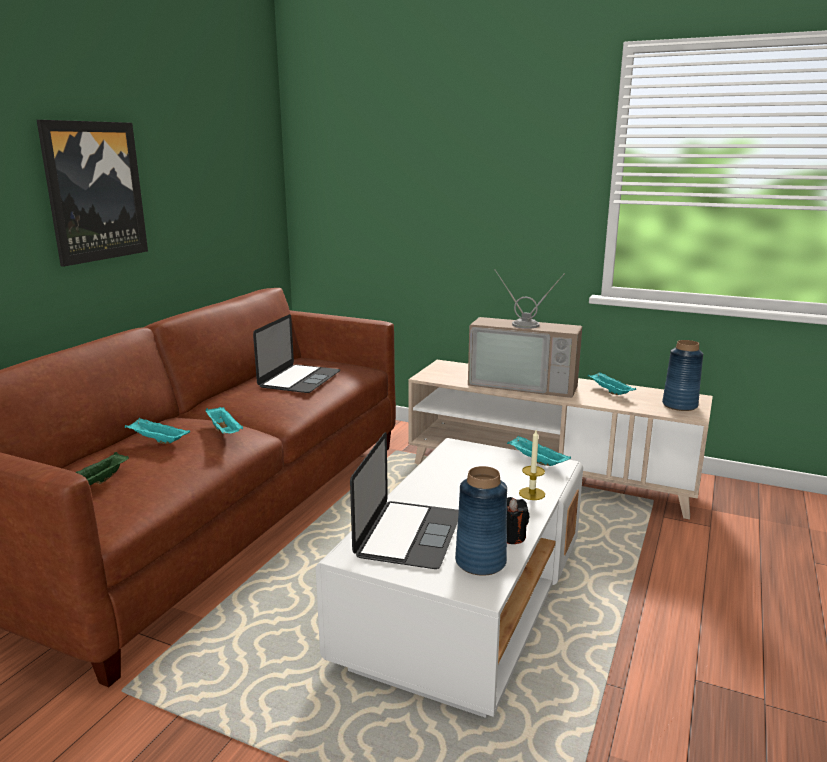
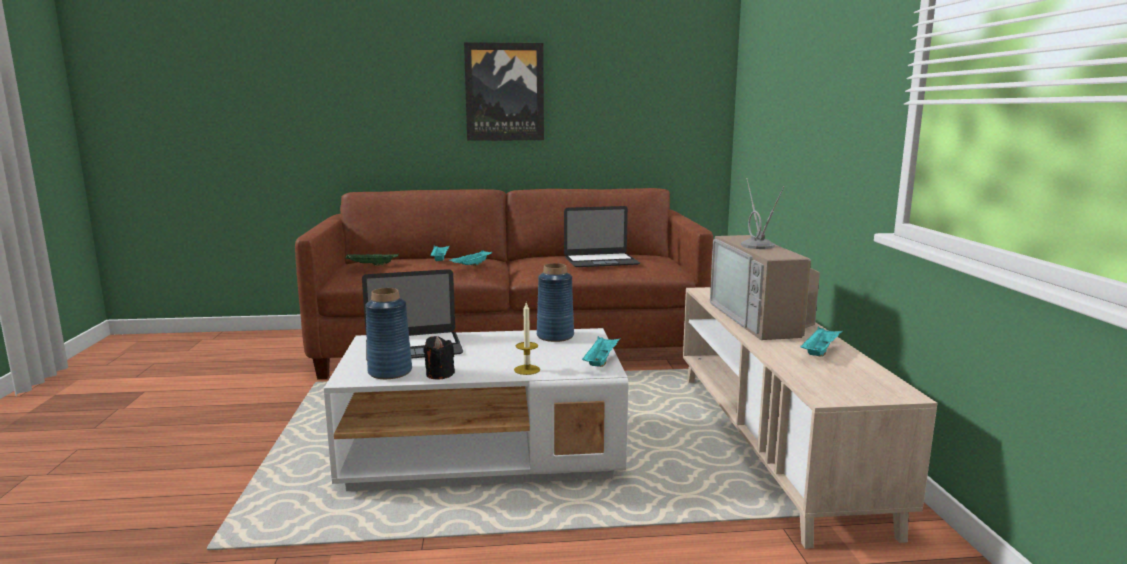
camera: 60 degrees right, 5 degrees down
blue vase [662,340,704,411] -> blue vase moved to [537,263,574,342]

